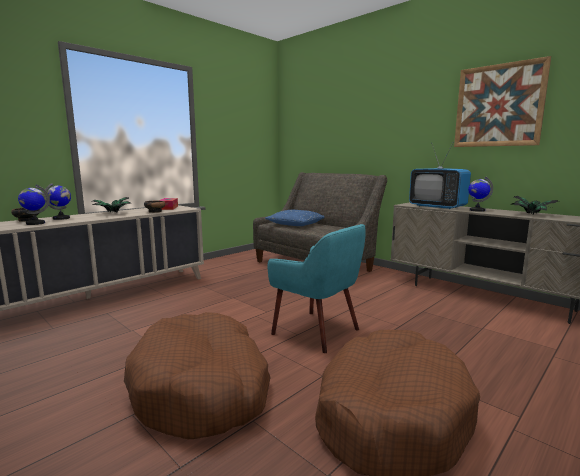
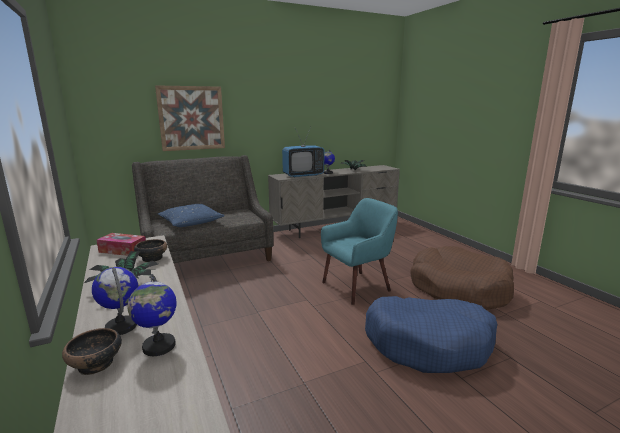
camera: 70 degrees left, 5 degrees up
brown dog bed [124,312,271,439] -> blue dog bed [365,296,497,373]
picture [454,56,551,147] -> picture moved to [155,85,225,151]

